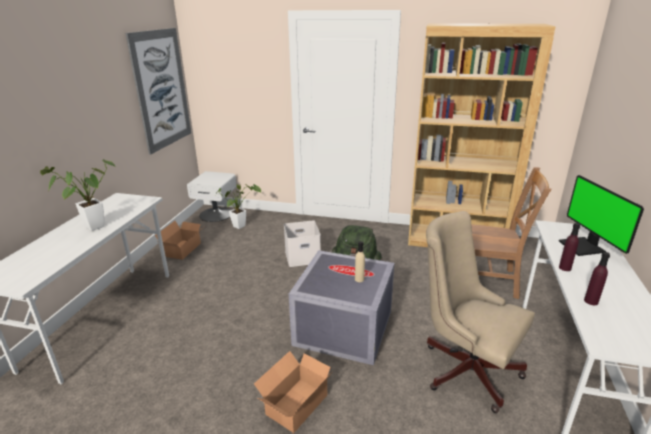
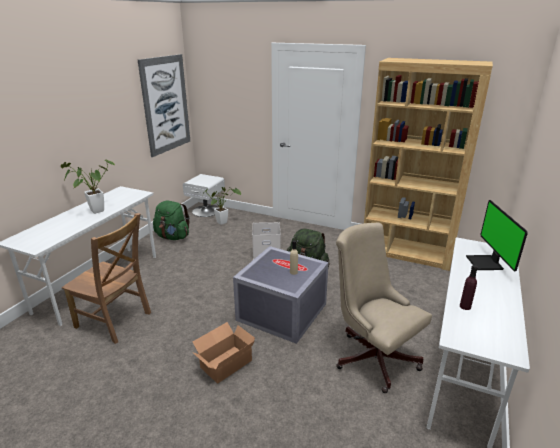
camera: 10 degrees right, 0 degrees up
cardboard box [155,221,201,260] -> green backpack [153,200,190,240]
brown chair [471,167,551,299] -> brown chair moved to [62,213,151,344]
purple bottle [559,223,580,271] -> none

